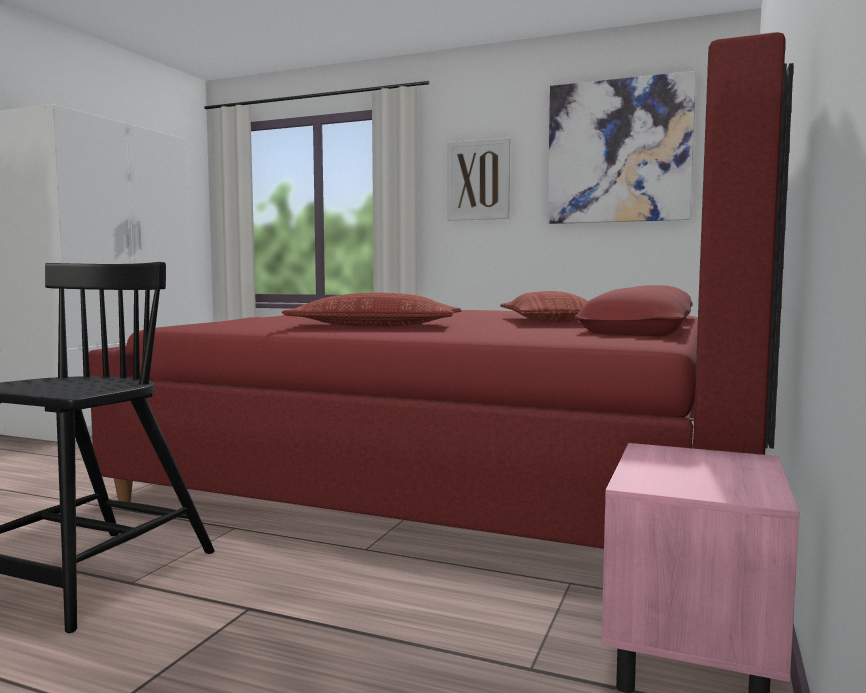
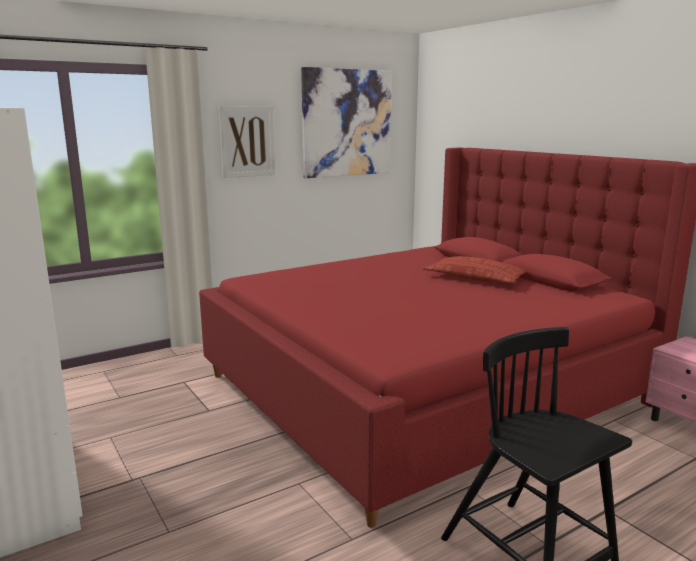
camera: 55 degrees left, 10 degrees up
pillow [282,292,462,327] -> none

